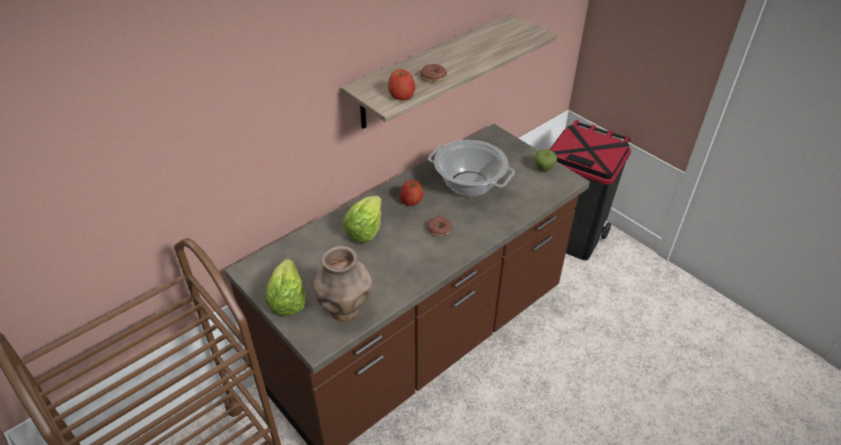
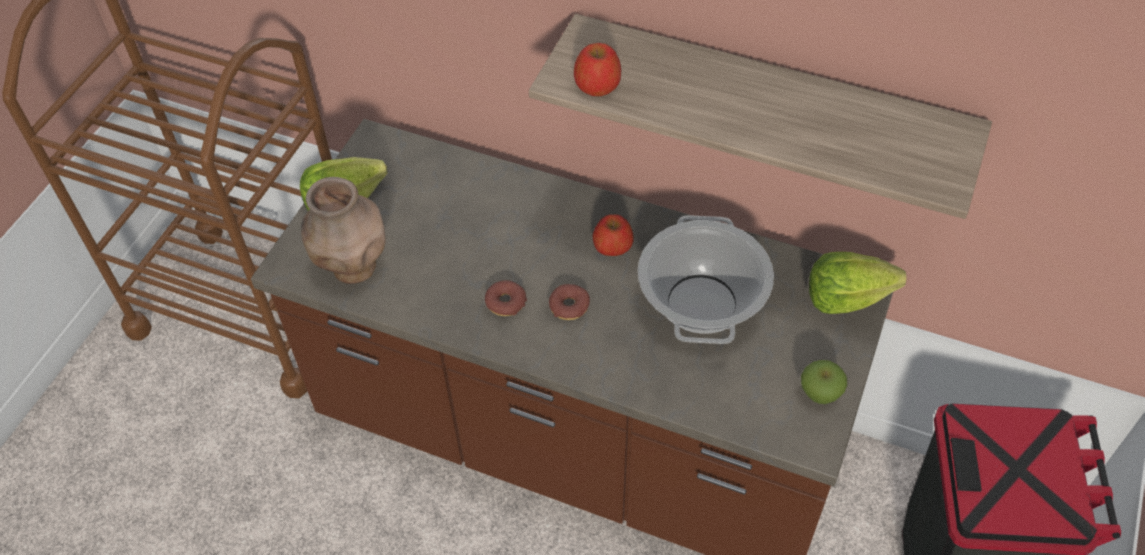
camera: 65 degrees right, 10 degrees up
lettuce [342,195,382,242] -> lettuce moved to [809,252,906,314]
donut [421,64,447,82] -> donut moved to [485,280,527,316]

